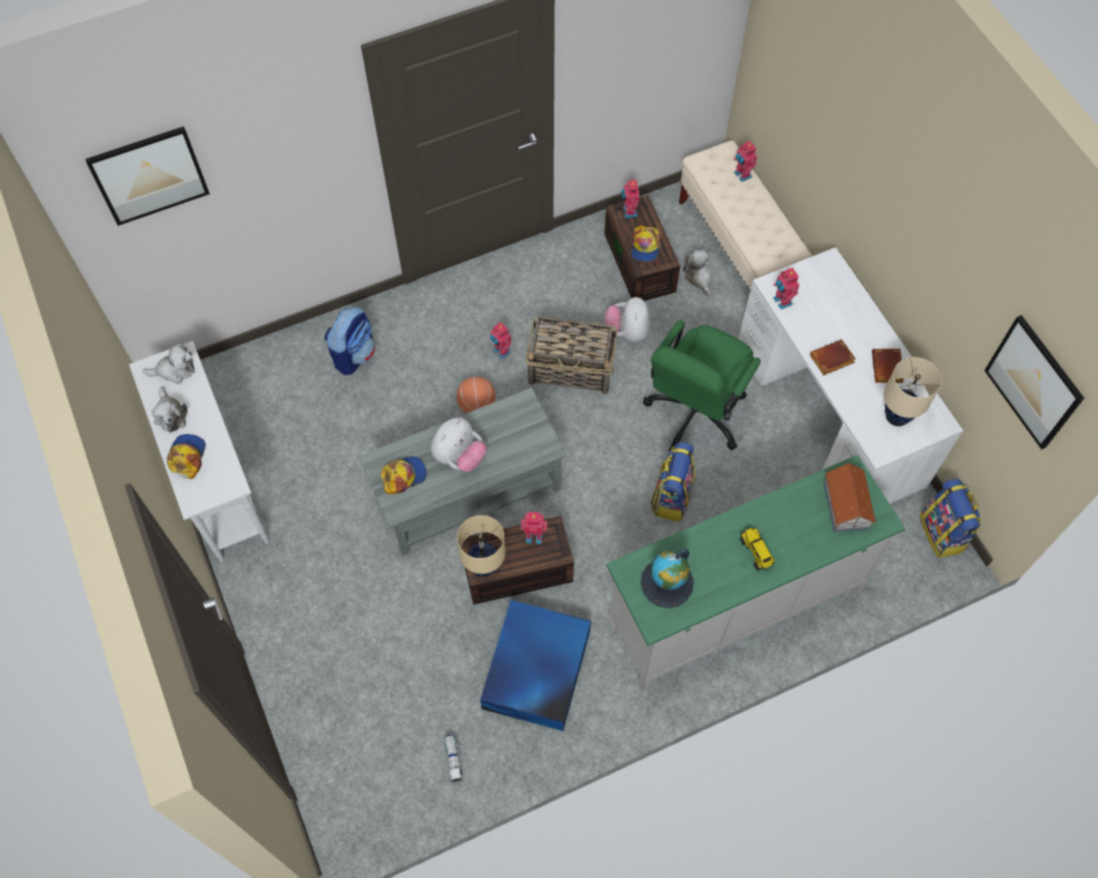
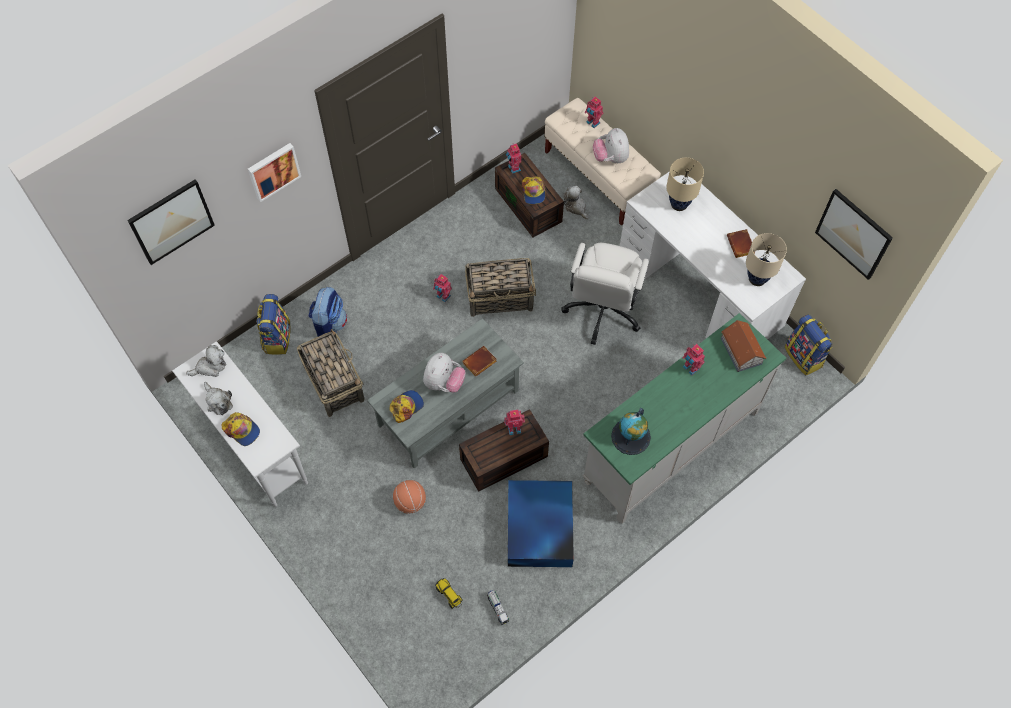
camera: 15 degrees left, 0 degrees up
cap [167,434,206,479] -> cap turned 135 degrees clockwise [222,412,260,446]
basketball [457,377,495,413] -> basketball moved to [393,480,426,513]
beige table lamp [457,515,506,577] -> beige table lamp moved to [666,158,704,211]
plush toy [605,297,650,342] -> plush toy moved to [593,128,629,163]
green office chair [643,320,761,452] -> white office chair [561,243,649,345]
backpack [651,442,696,522] -> backpack moved to [257,294,290,355]
toy truck [740,528,775,571] -> toy truck moved to [435,578,463,609]
toy robot [773,267,799,309] -> toy robot moved to [682,344,705,376]
brown book [810,339,856,375] -> brown book moved to [462,346,497,377]
none -> picture [248,143,301,202]
none -> basket [297,329,364,417]

